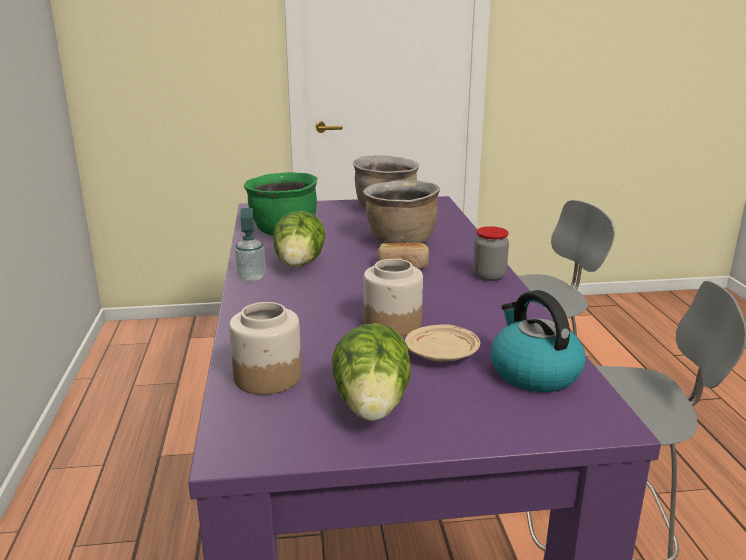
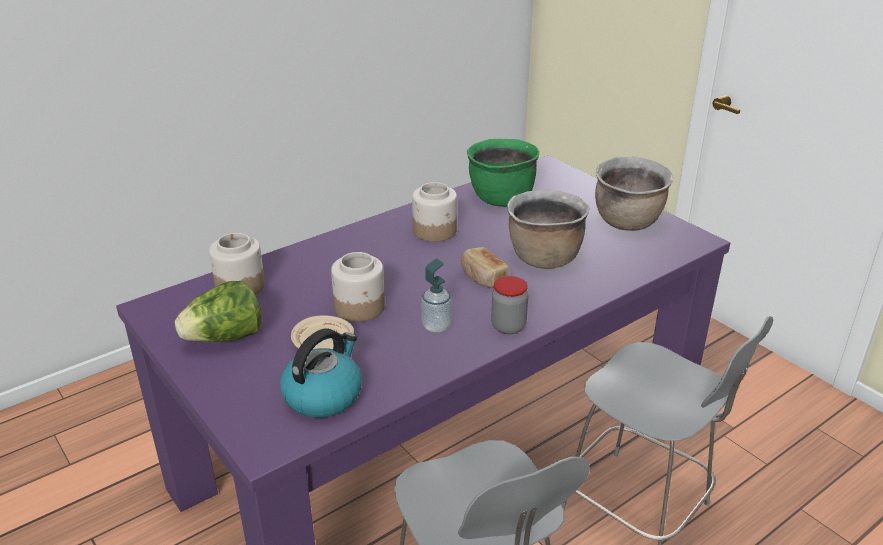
camera: 60 degrees right, 10 degrees up
soap dispenser [235,208,266,282] -> soap dispenser moved to [421,259,452,333]
lettuce [273,211,326,267] -> jar [412,182,457,242]

